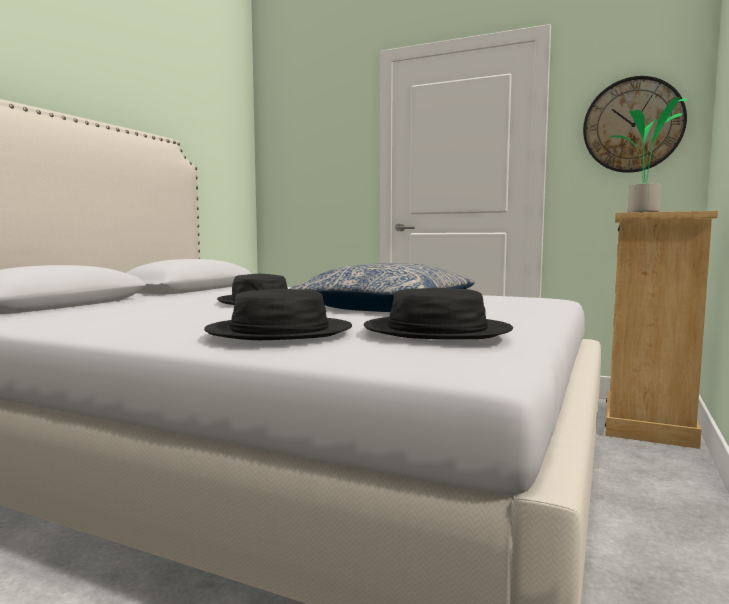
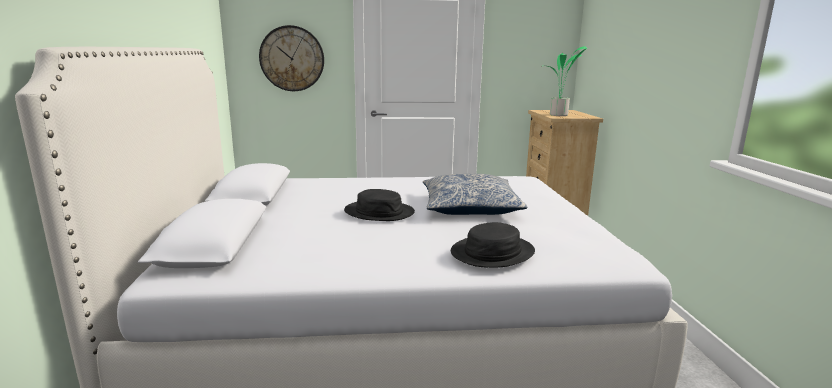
camera: 30 degrees left, 10 degrees up
black hat [364,288,513,339] -> none
wall clock [583,76,687,173] -> wall clock moved to [259,25,324,91]

